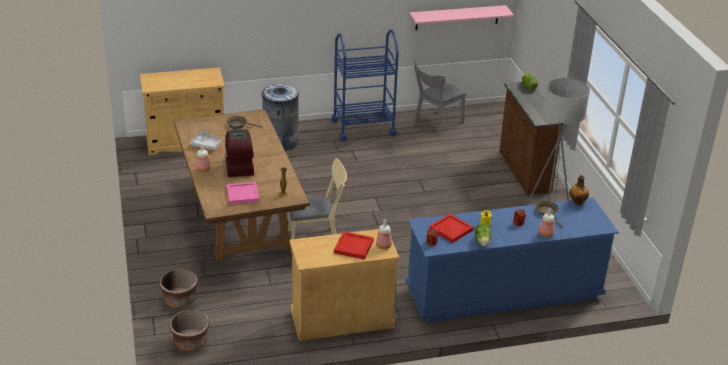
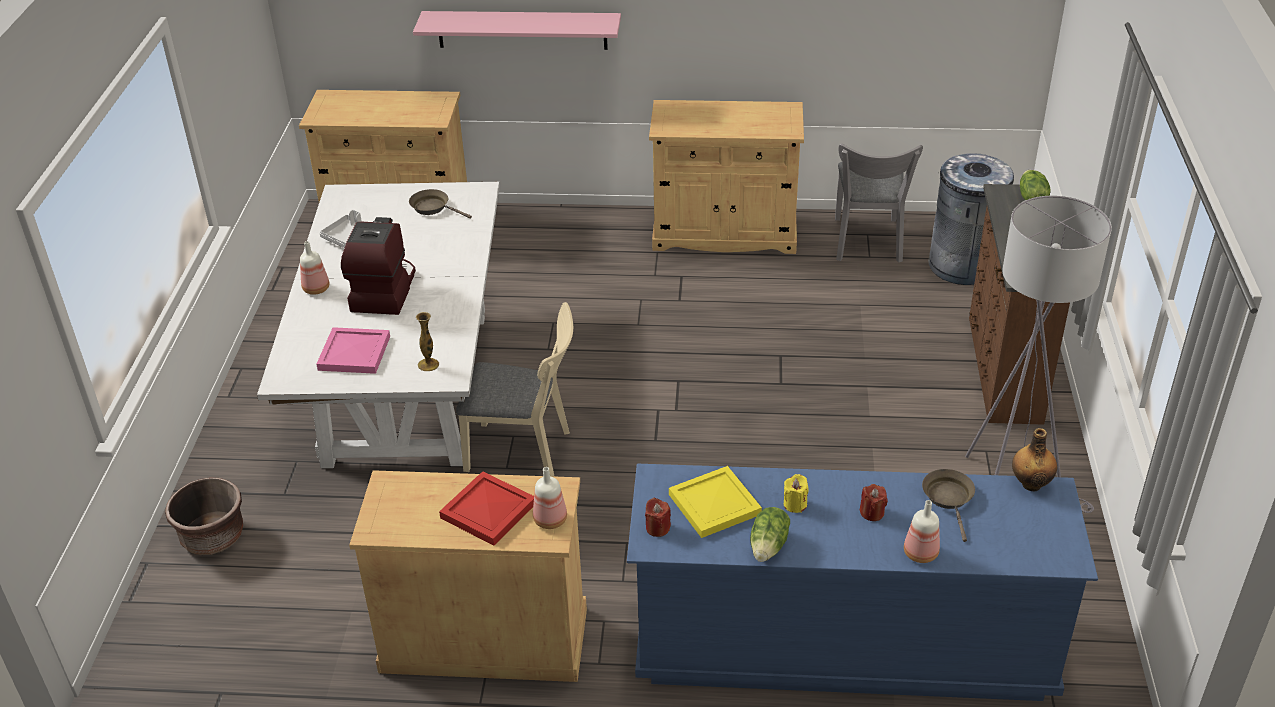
camera: 20 degrees right, 5 degrees up
brown planter [170,310,210,352] -> none
brown dining table [174,109,310,262] -> white dining table [257,182,500,468]
grey trash can [262,84,299,151] -> grey trash can moved to [928,153,1014,285]
blue cart [332,29,399,141] -> beige cabinet [649,100,804,254]
pink shelf [409,5,514,30] -> pink shelf moved to [413,11,621,50]
grey chair [414,61,467,136] -> grey chair turned 60 degrees counterclockwise [835,143,923,262]
red tray [429,214,473,243] -> yellow tray [669,466,762,538]

